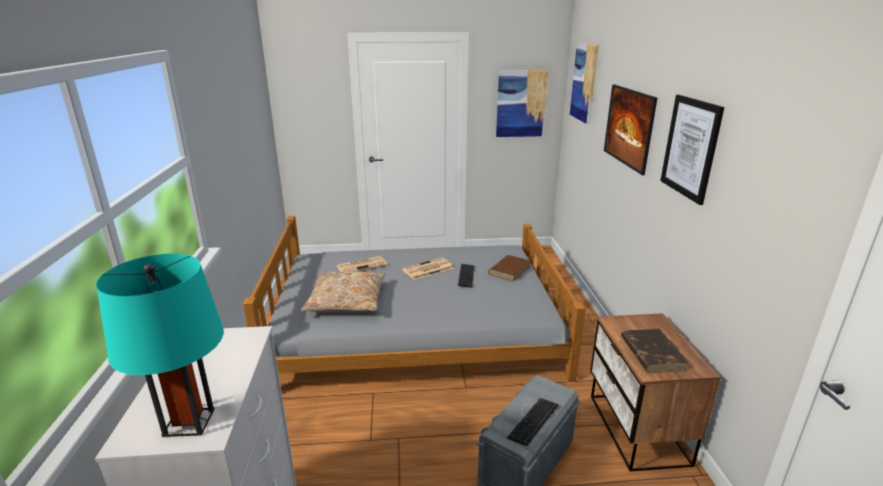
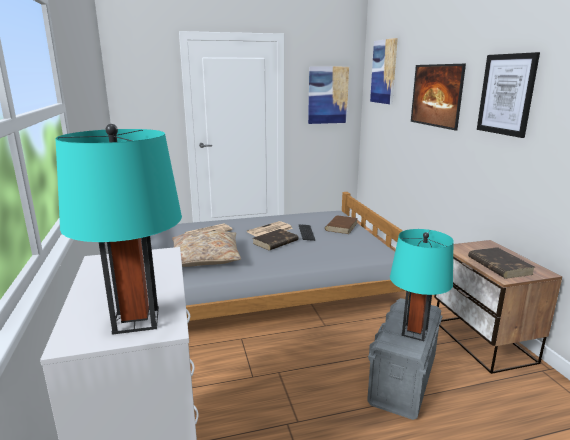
camera: 10 degrees left, 5 degrees down
keyboard [507,398,559,446] -> turquoise table lamp [390,229,454,341]
none -> brown book [253,229,298,250]

